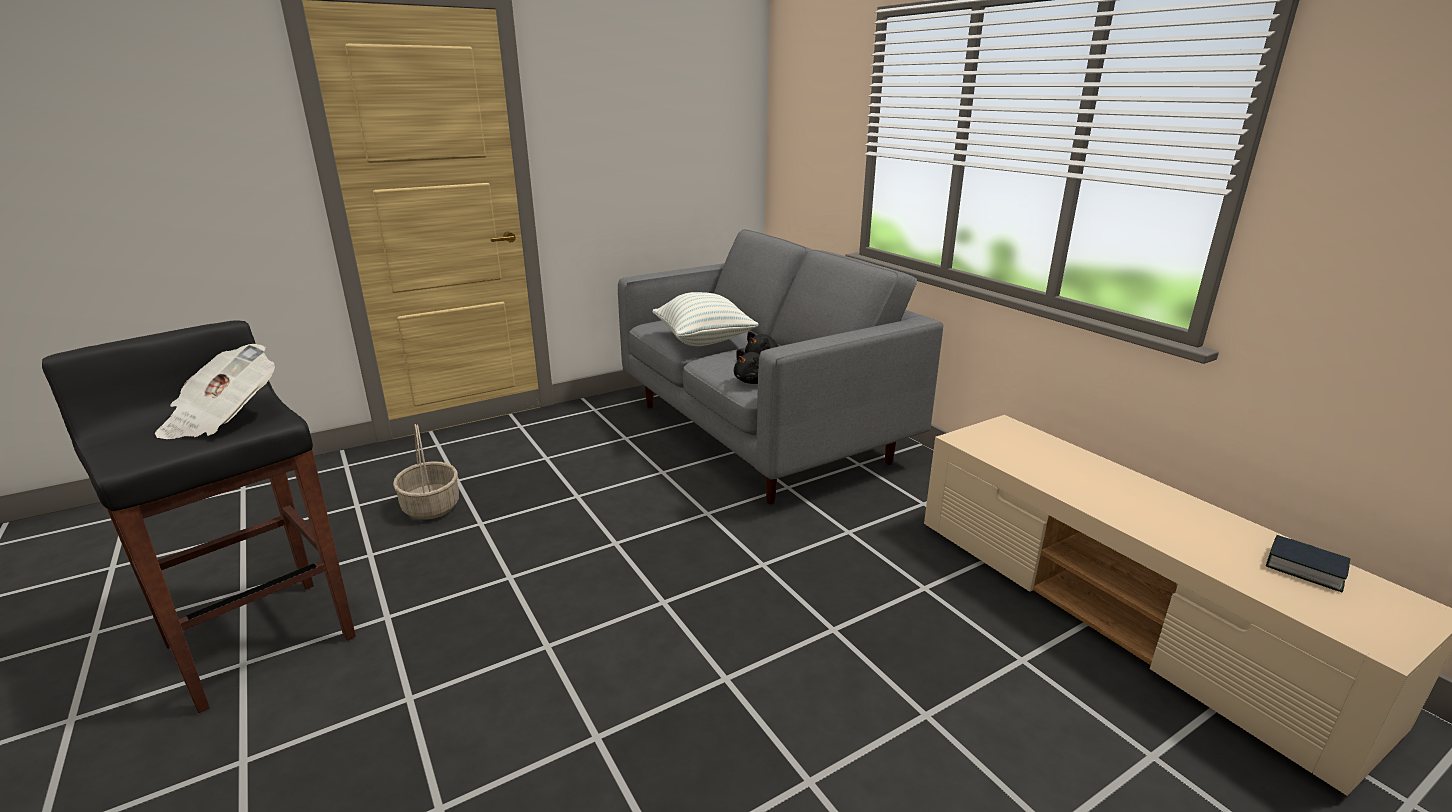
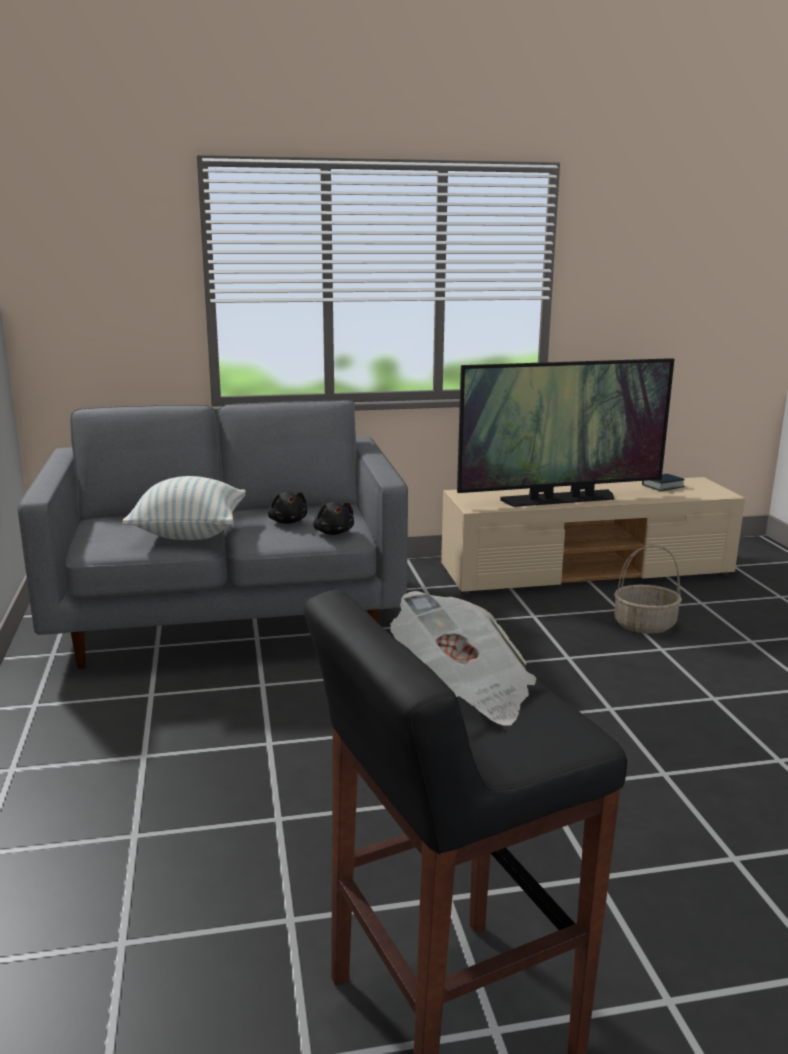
camera: 70 degrees left, 5 degrees down
basket [393,424,459,520] -> basket moved to [614,545,682,634]
none -> television [457,358,674,507]

